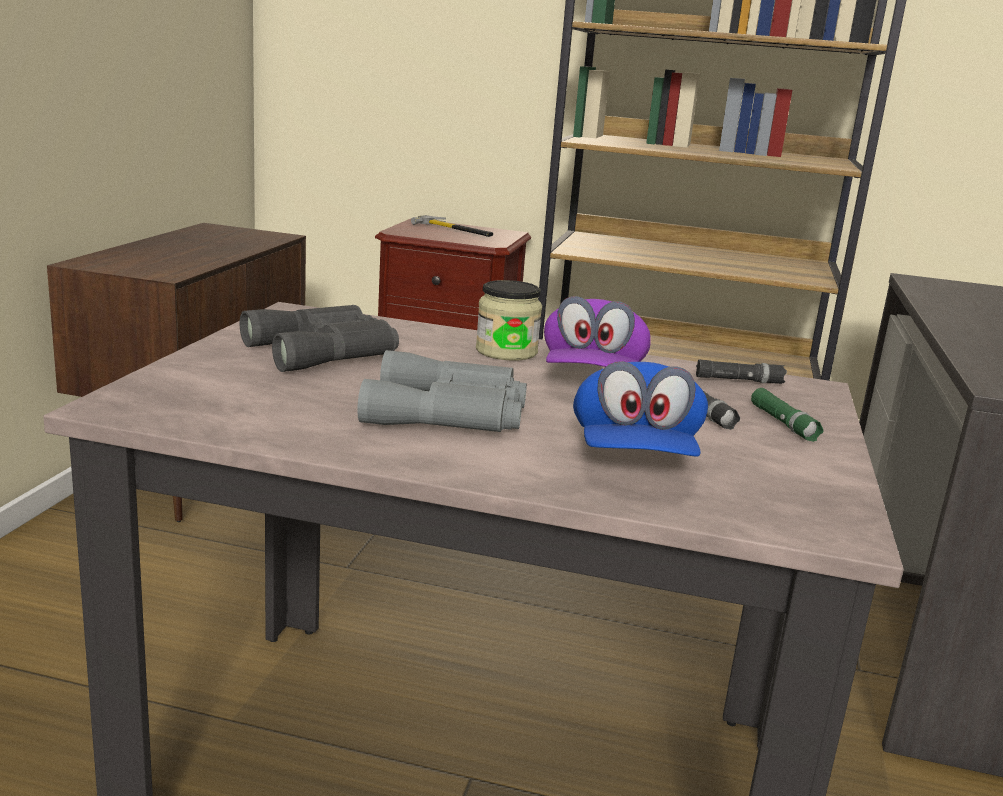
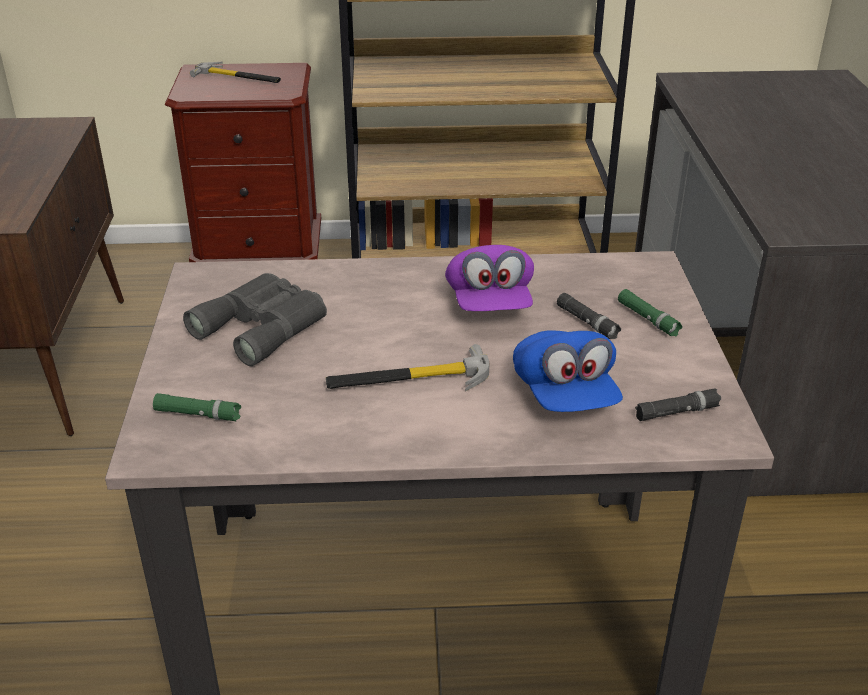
camera: 15 degrees left, 15 degrees up
grey binoculars [357,350,527,432] -> hammer [326,344,489,391]
jar [476,280,542,360] -> none
black flashlight [696,360,787,384] -> black flashlight moved to [635,388,721,421]
none -> green flashlight [153,393,241,421]

